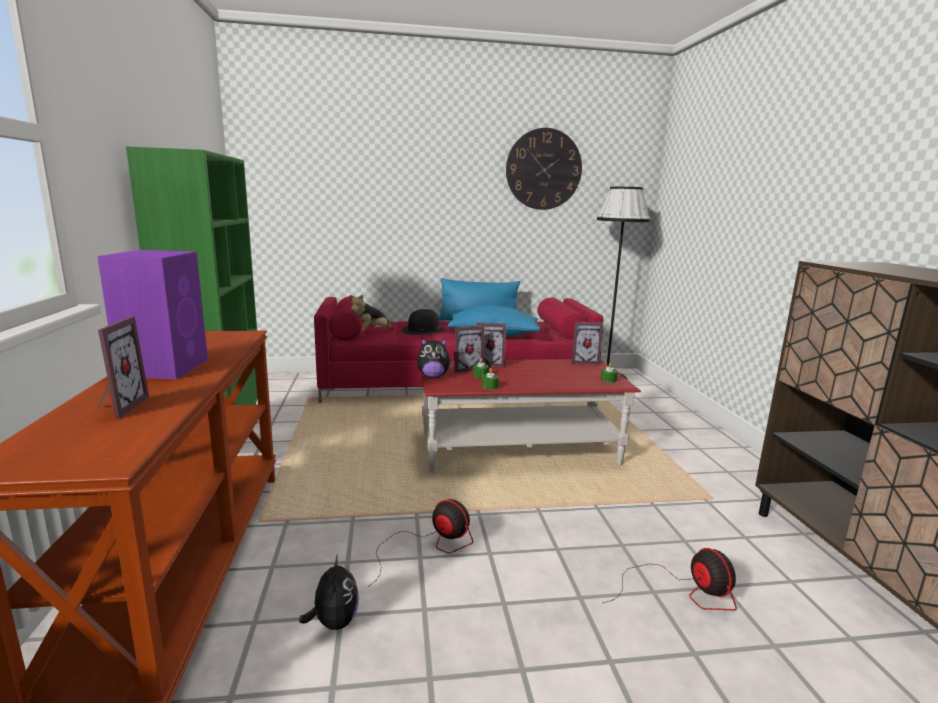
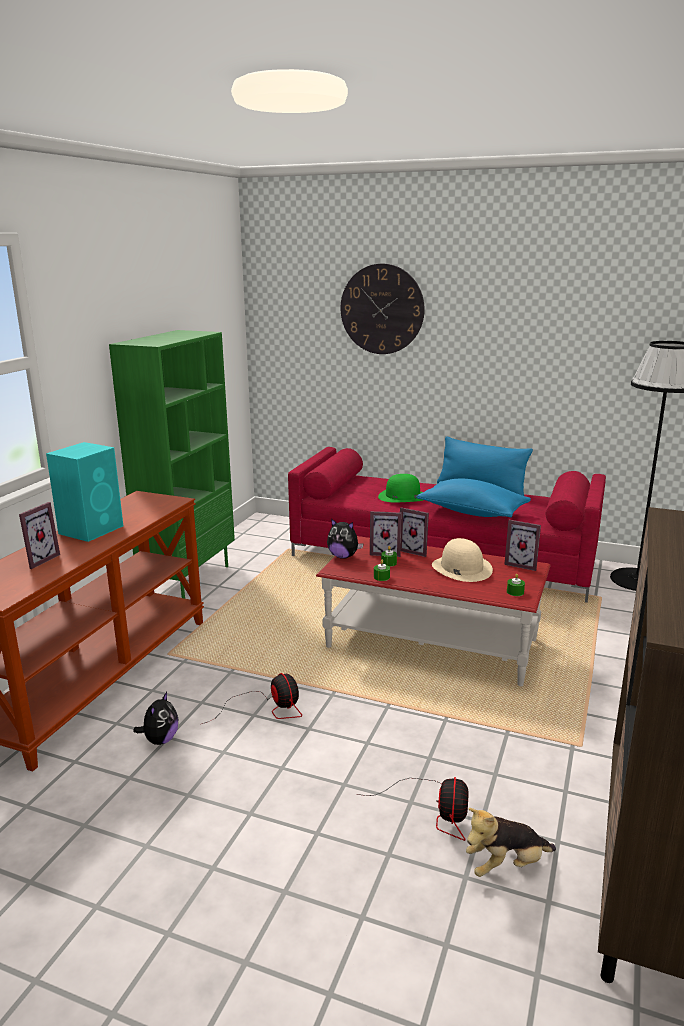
camera: 30 degrees right, 5 degrees up
purple speaker [97,250,208,379] -> turquoise speaker [46,442,123,542]
plush toy [349,294,393,331] -> plush toy moved to [466,808,556,877]
black hat [401,309,446,335] -> green hat [378,474,423,502]
wall clock [506,128,582,210] -> wall clock moved to [341,264,425,354]
none -> beige hat [432,538,493,582]

